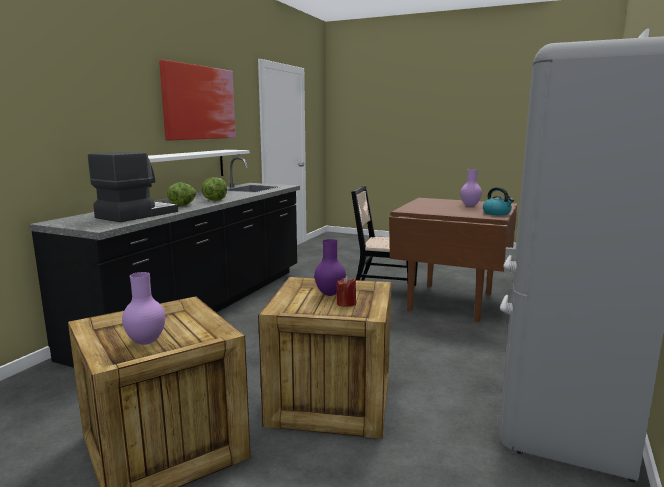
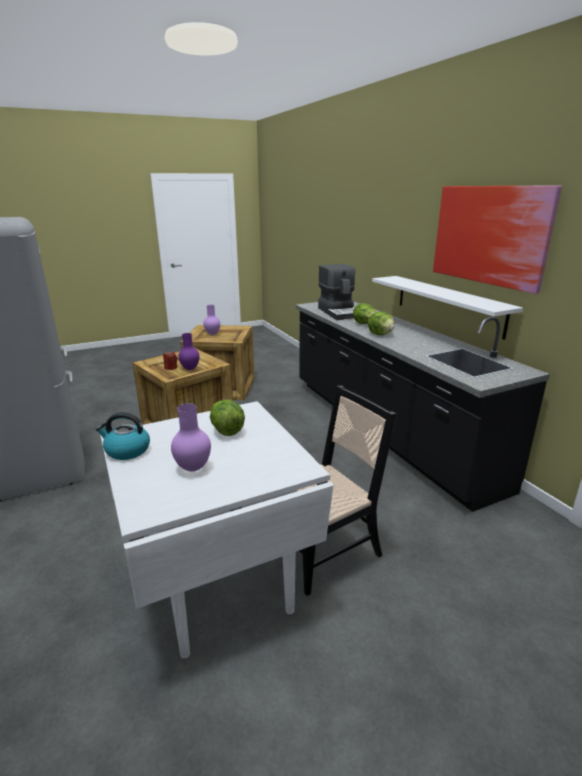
camera: 130 degrees right, 10 degrees up
brown dining table [389,198,517,322] -> white dining table [100,401,334,659]
none -> lettuce [210,400,245,436]

